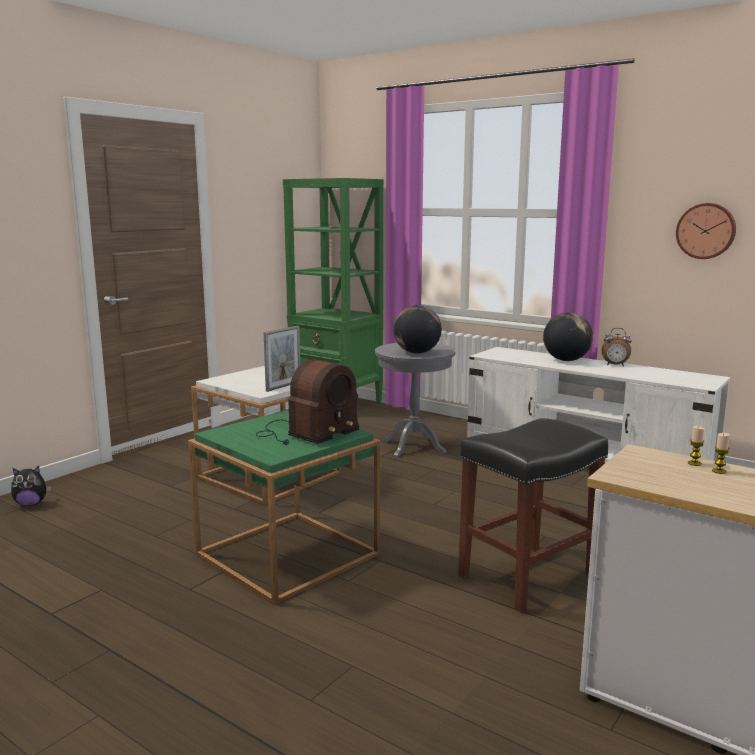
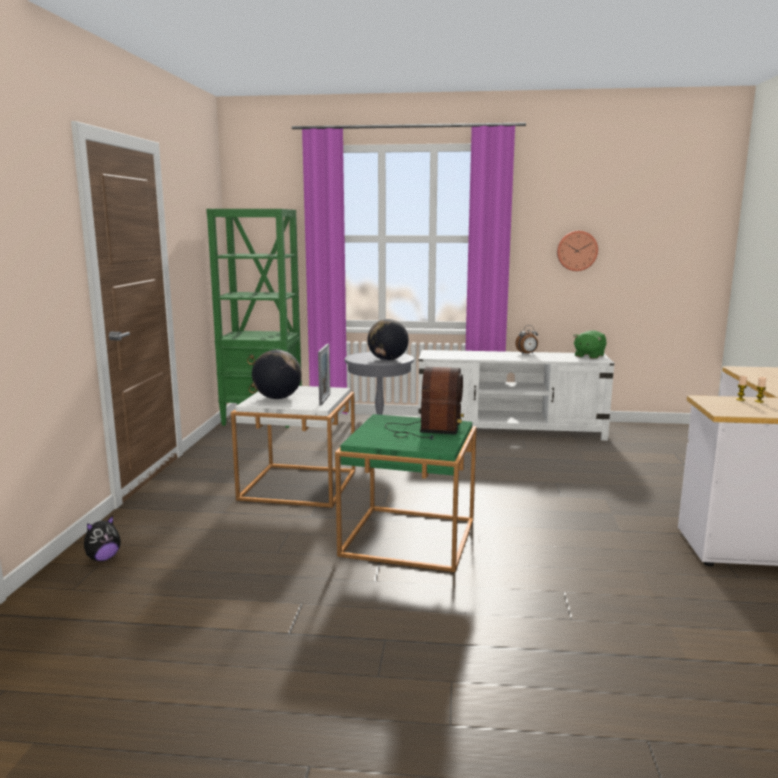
camera: 30 degrees left, 0 degrees up
black stool [458,418,608,613] -> none
globe [543,312,593,361] -> globe moved to [252,350,302,399]
none -> green plush toy [573,330,607,359]

